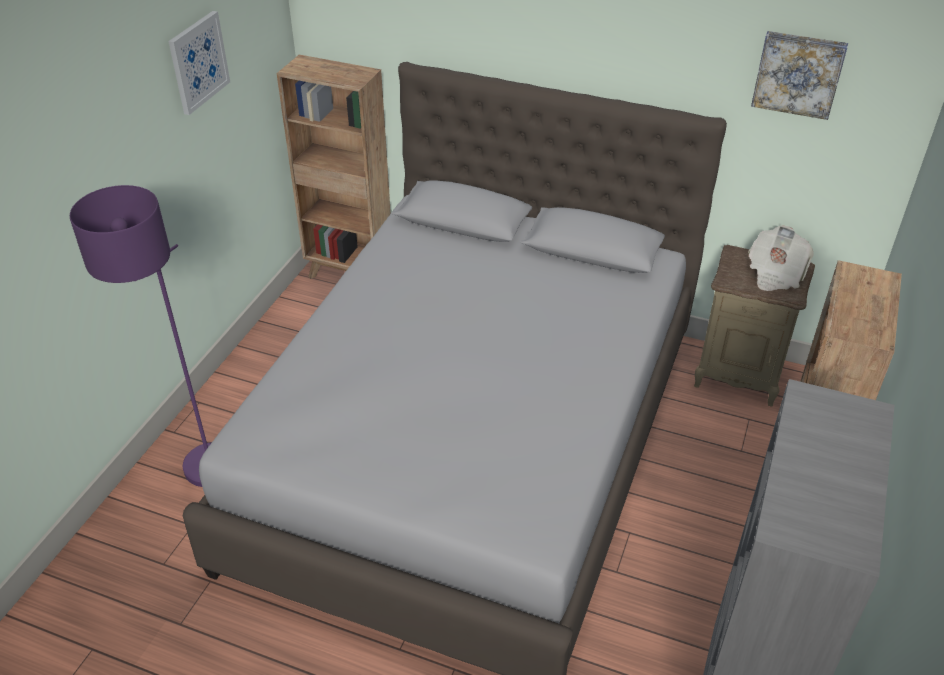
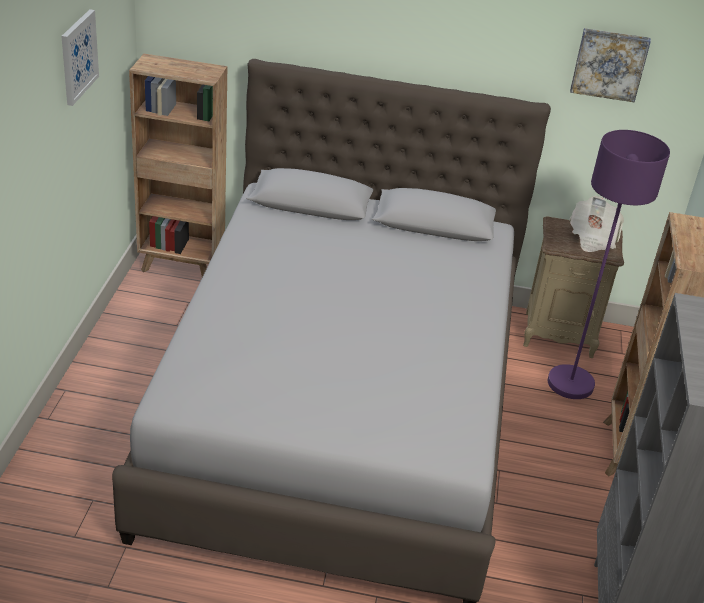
camera: 15 degrees left, 5 degrees down
purple floor lamp [70,185,212,487] -> purple floor lamp moved to [548,130,670,399]

